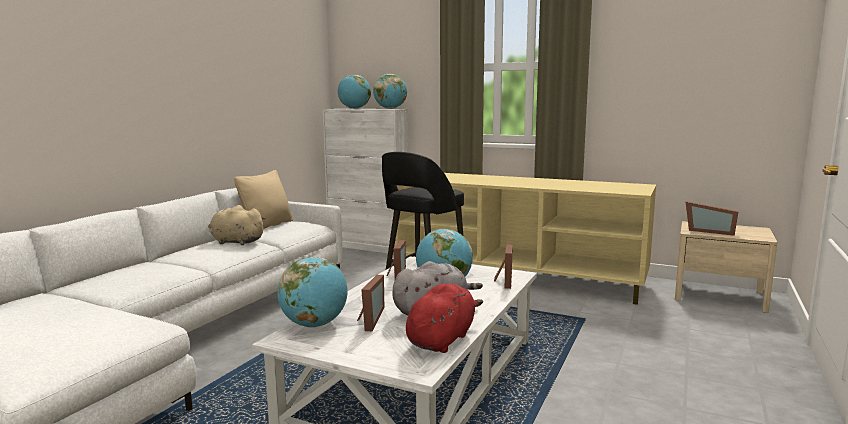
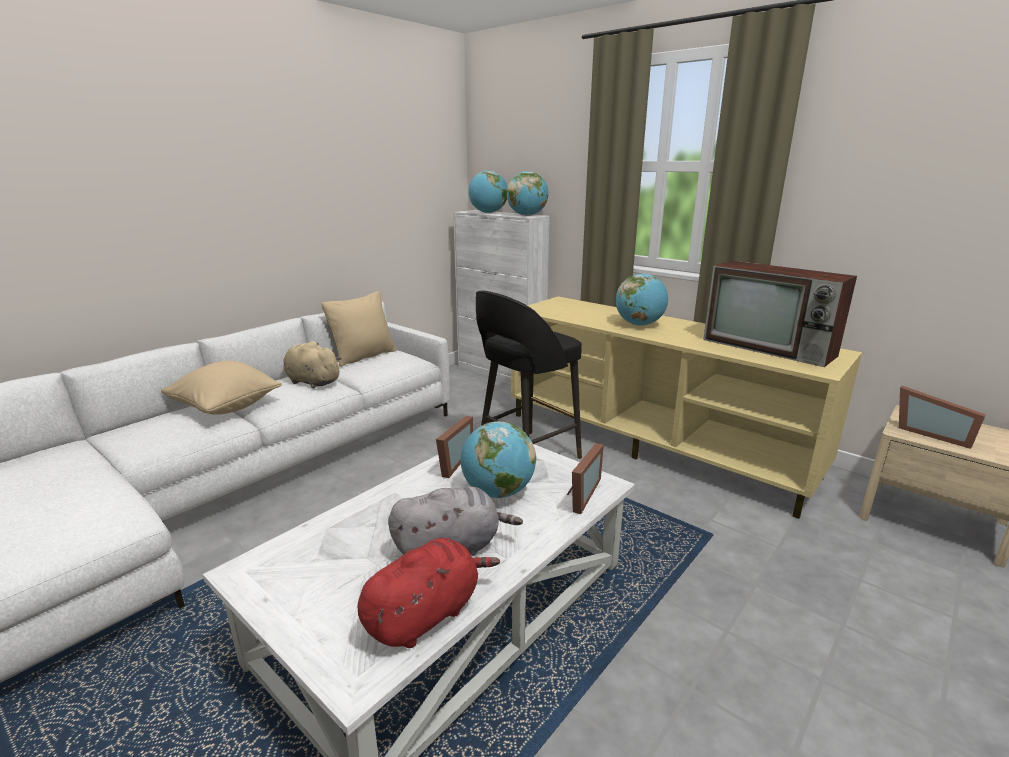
camera: 15 degrees right, 10 degrees up
globe [278,257,347,328] -> globe moved to [616,273,668,326]
picture frame [357,275,384,331] -> none
none -> beige pillow [161,361,282,415]
none -> television [703,261,857,367]

